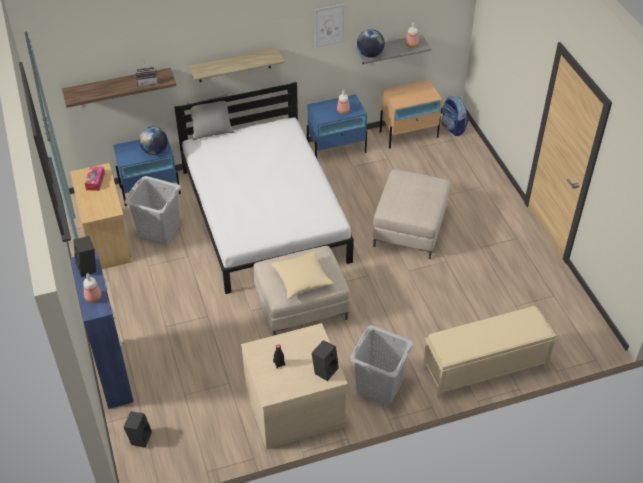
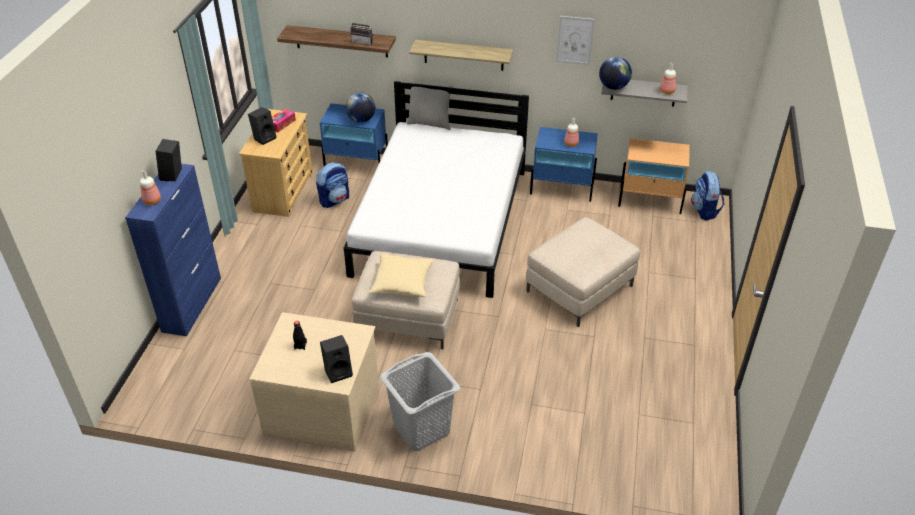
camera: 30 degrees right, 5 degrees down
grey laundry basket [124,176,181,245] -> backpack [316,162,349,208]
black speaker [124,411,152,448] -> black speaker moved to [248,107,277,145]
beige bench [423,306,557,399] -> none

